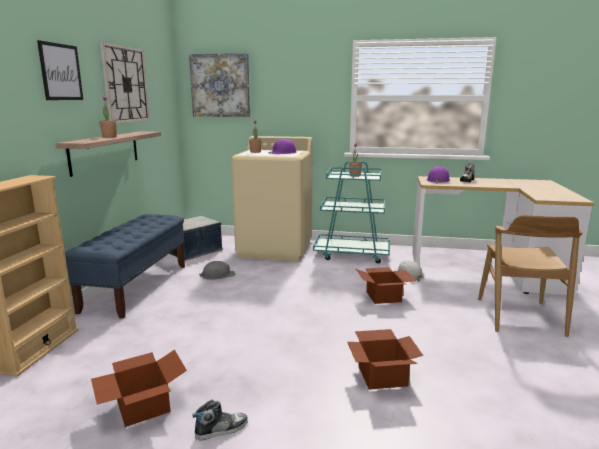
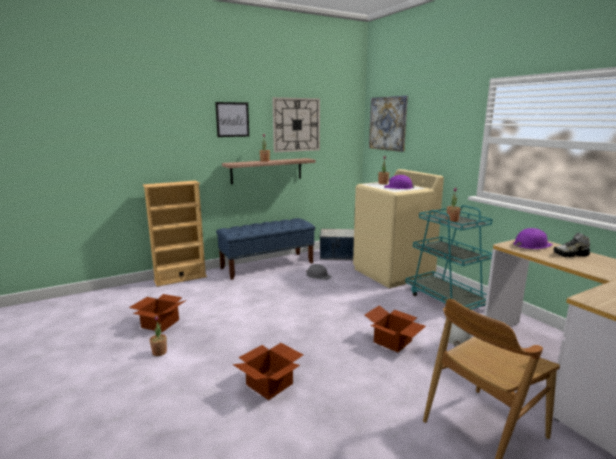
camera: 50 degrees right, 0 degrees up
shoe [192,400,248,441] -> potted plant [150,316,167,356]

